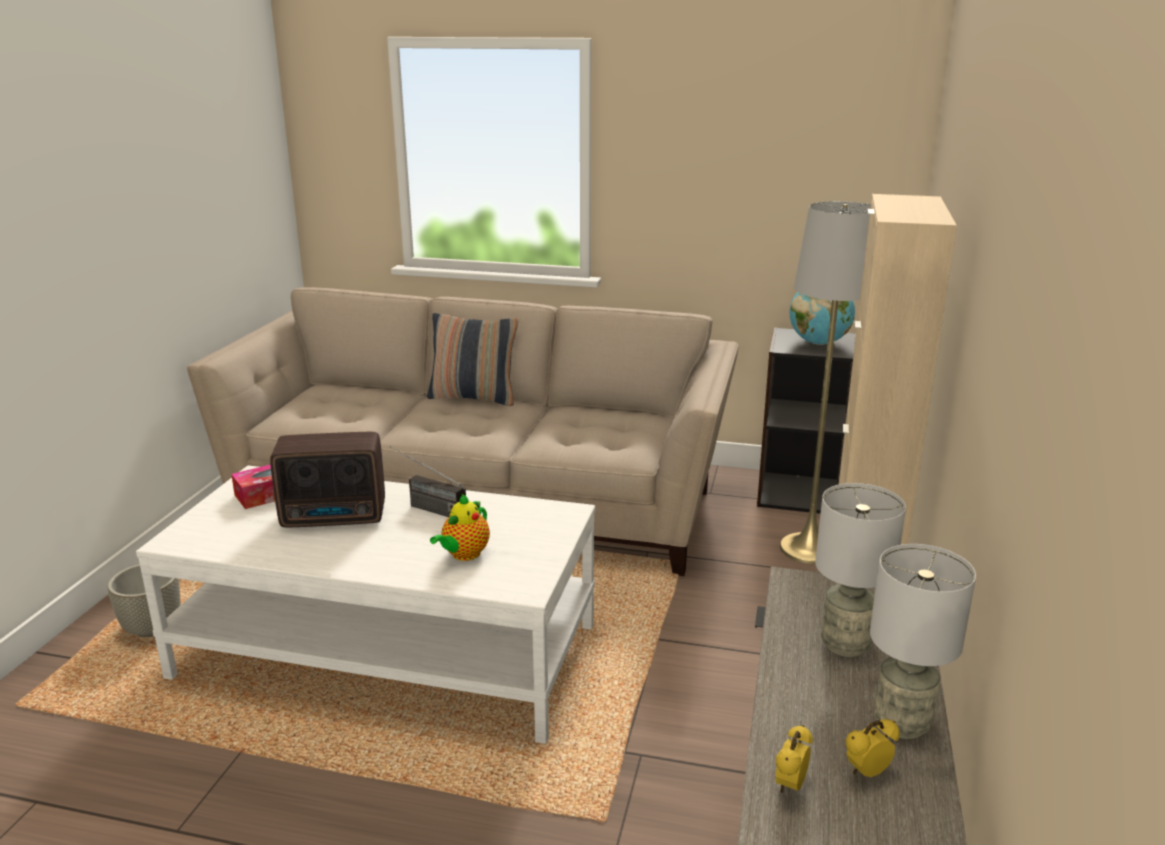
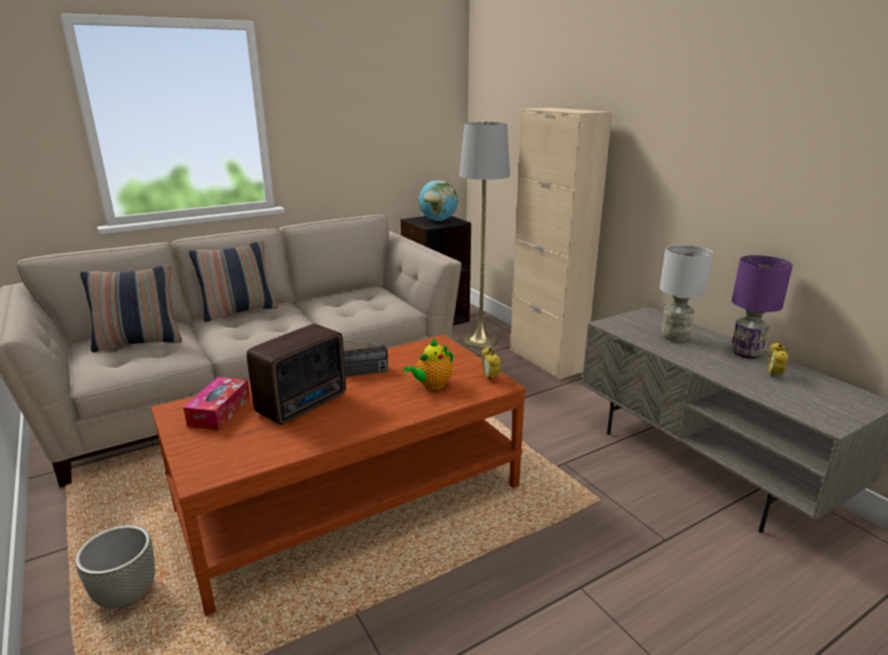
camera: 45 degrees left, 0 degrees up
white coffee table [136,465,595,744] -> brown coffee table [151,335,526,616]
teapot [430,494,490,561] -> teapot turned 60 degrees clockwise [403,339,453,390]
alarm clock [775,725,813,793] -> alarm clock moved to [482,347,501,381]
grey table lamp [870,544,976,739] -> purple table lamp [731,255,793,359]
none -> pillow [80,264,182,352]

